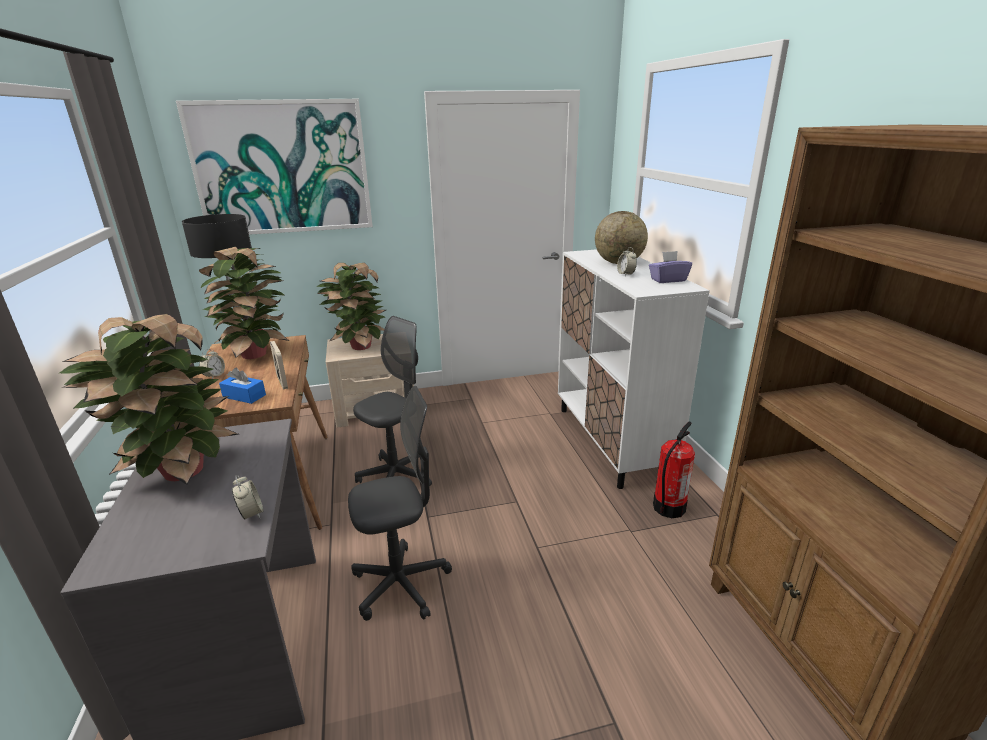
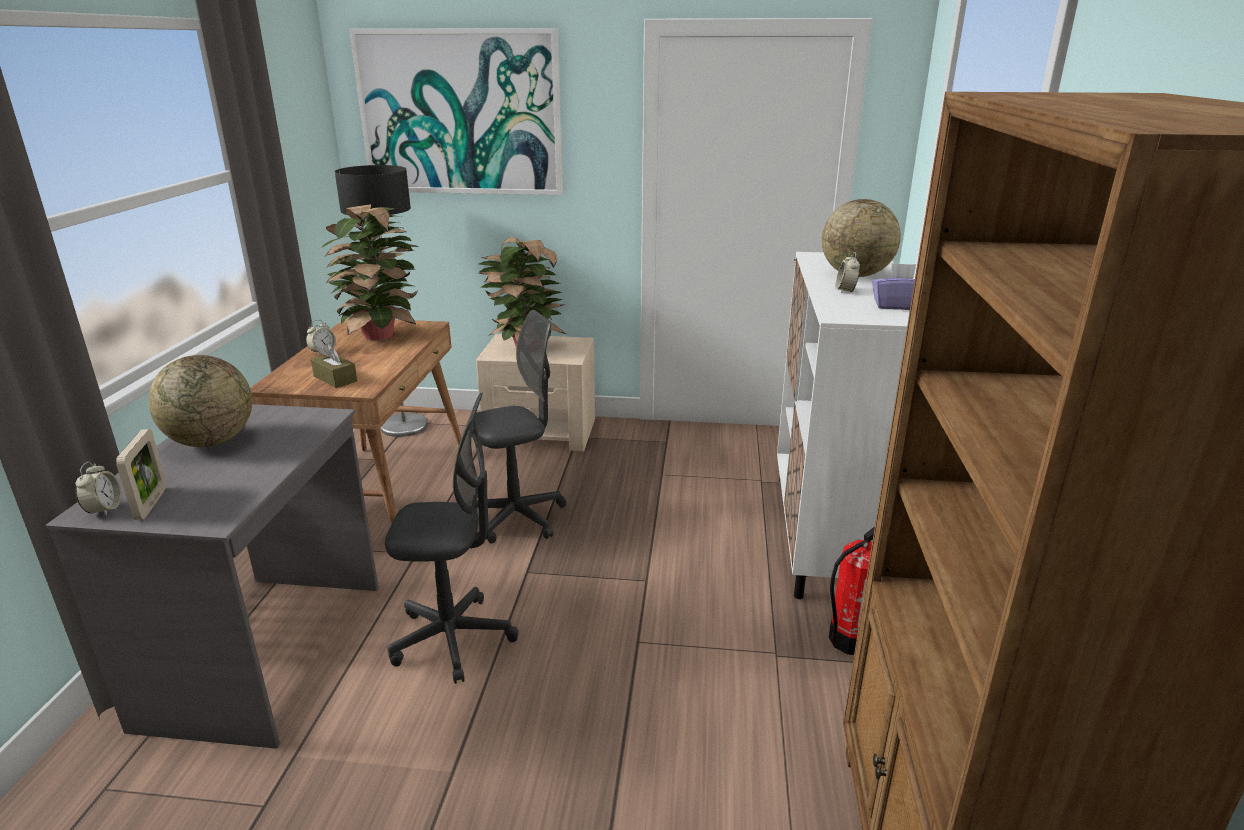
camera: 20 degrees right, 0 degrees up
potted plant [58,314,239,485] -> globe [148,355,252,447]
blue tissue box [219,368,266,404] -> brown tissue box [311,344,357,388]
alarm clock [232,475,263,519] -> alarm clock moved to [76,462,121,516]
picture frame [270,341,288,390] -> picture frame moved to [116,429,167,520]

